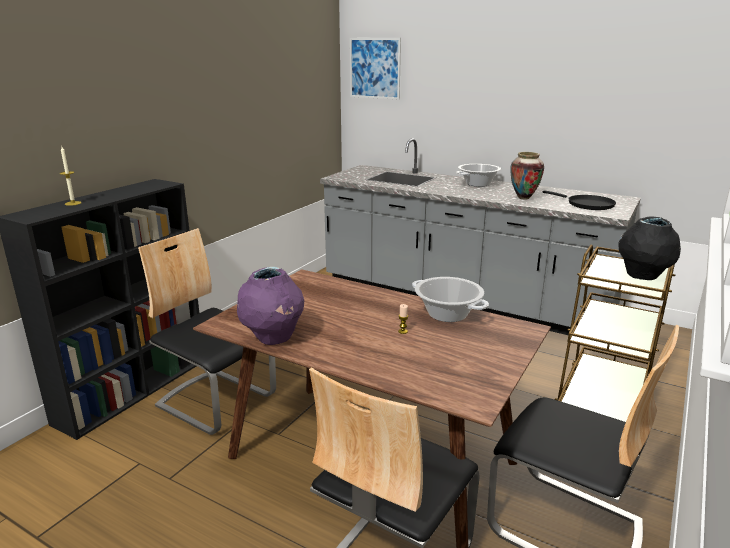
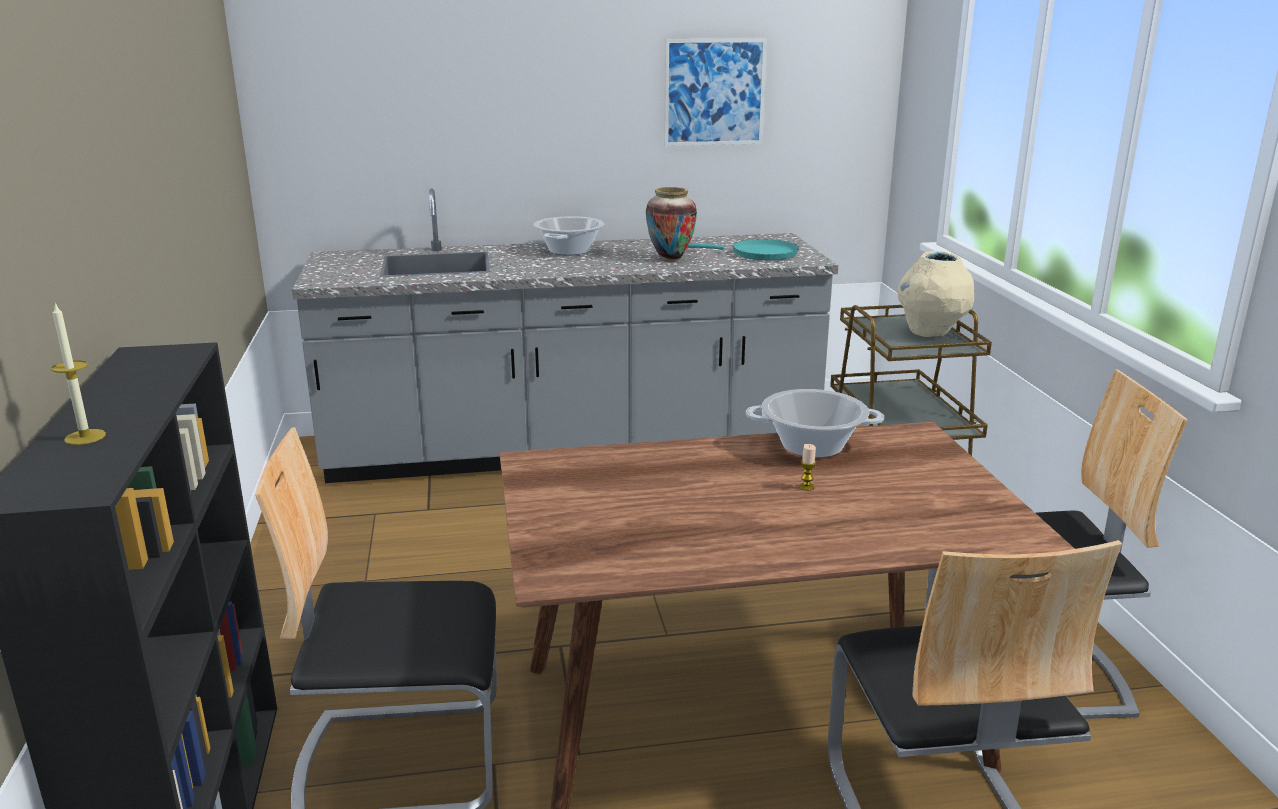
camera: 40 degrees left, 0 degrees up
purple vase [237,267,304,345] -> none
picture [350,38,401,99] -> picture moved to [664,38,767,146]
black frying pan [543,190,616,210] -> turquoise frying pan [687,239,799,260]
black vase [618,216,681,280] -> beige vase [897,251,974,337]

